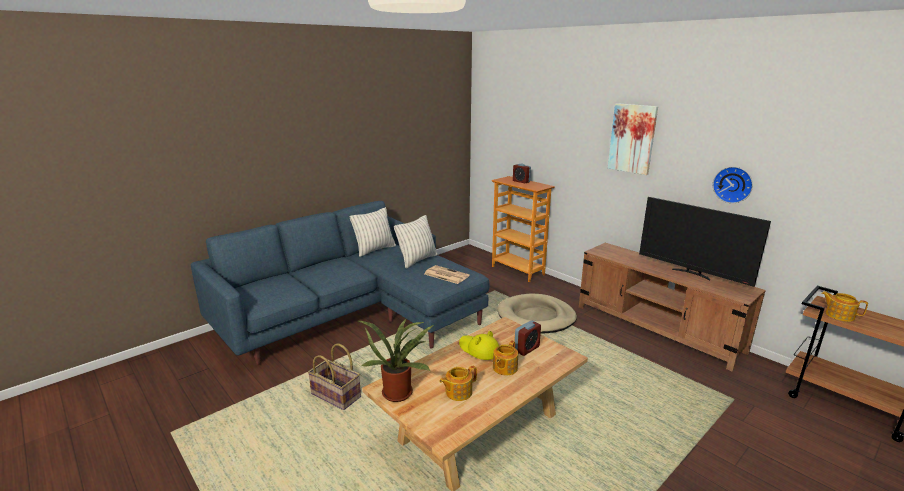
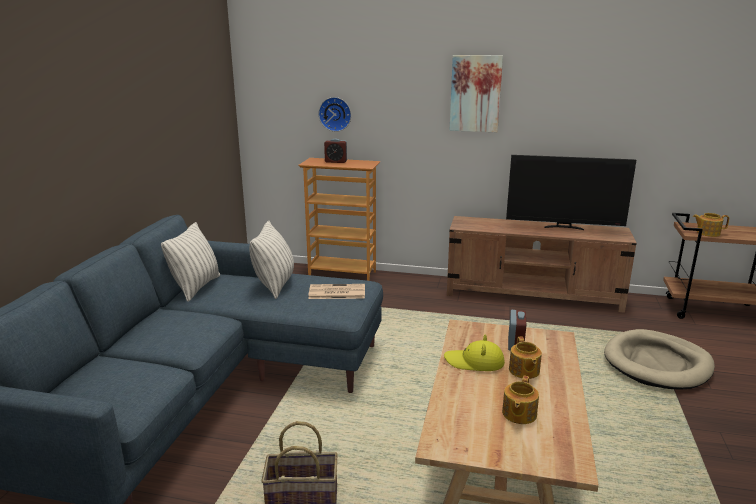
camera: 35 degrees left, 0 degrees up
potted plant [356,319,434,402] -> none
beige dog bed [498,293,577,333] -> beige dog bed moved to [604,329,715,390]
wall clock [713,167,753,203] -> wall clock moved to [319,97,351,132]

